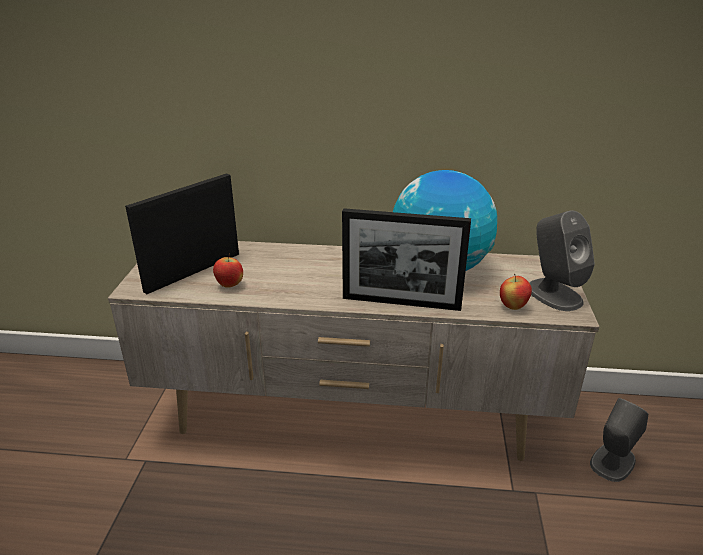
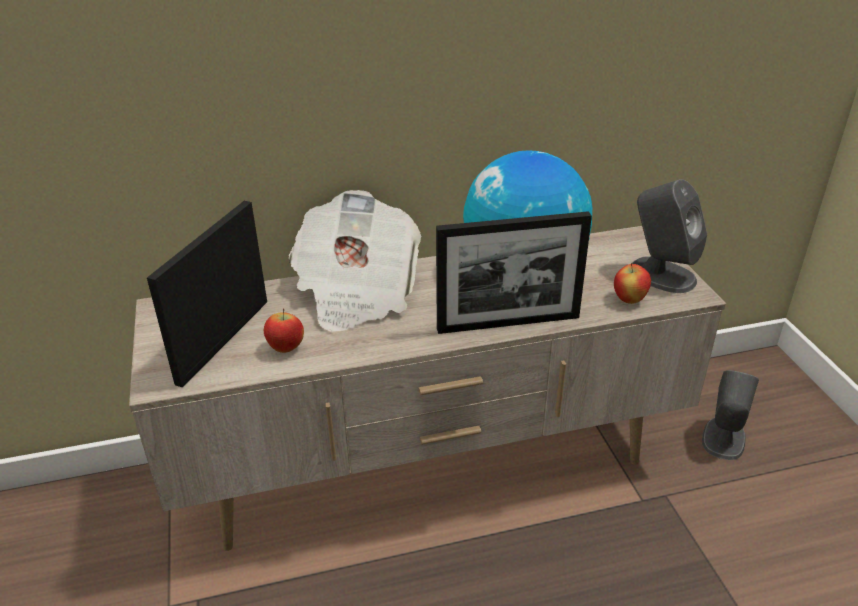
camera: 20 degrees left, 5 degrees up
none -> newspaper [289,190,421,332]

